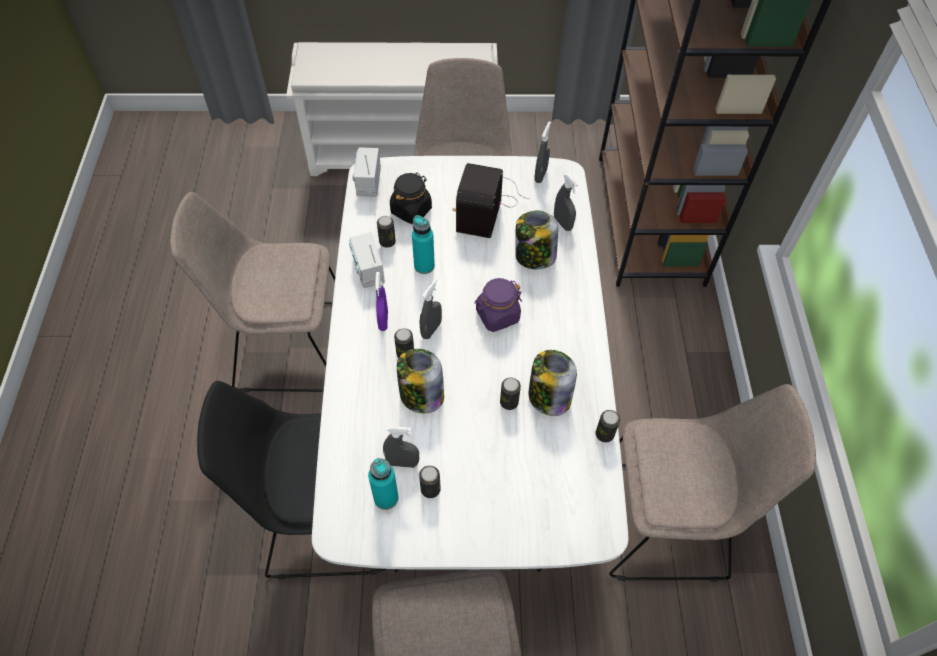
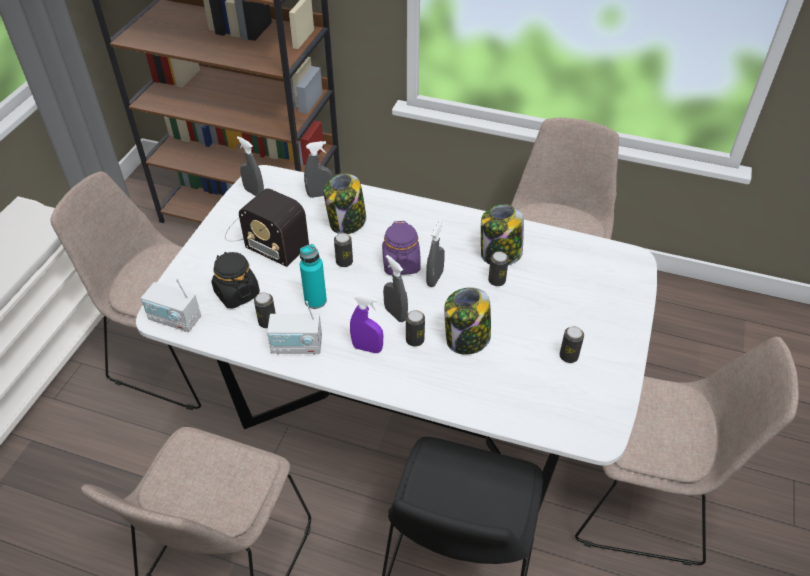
camera: 70 degrees left, 10 degrees down
turquoise bottle [368,458,398,510] -> none
grey spray bottle [383,426,419,468] -> grey spray bottle moved to [426,219,445,287]
can [596,410,620,442] -> can moved to [334,233,353,267]

